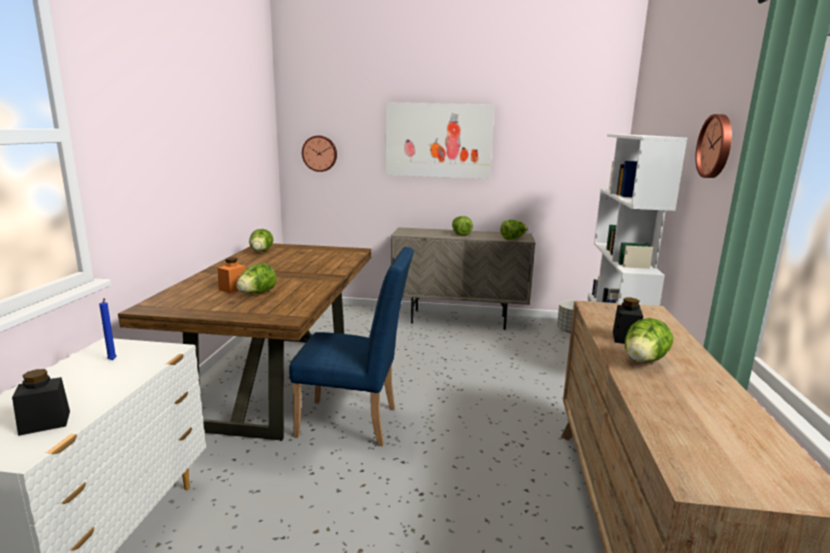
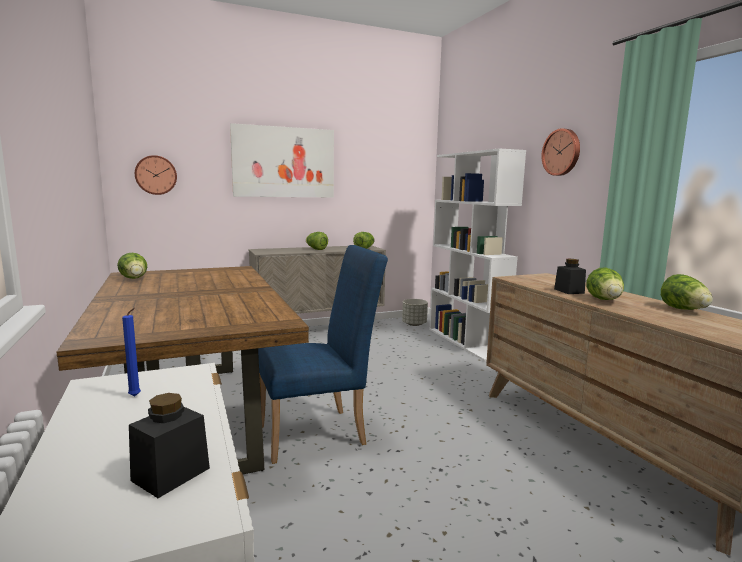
camera: 30 degrees left, 5 degrees down
orange jar [218,257,246,293] -> none
lettuce [236,263,277,294] -> lettuce moved to [661,274,713,310]

